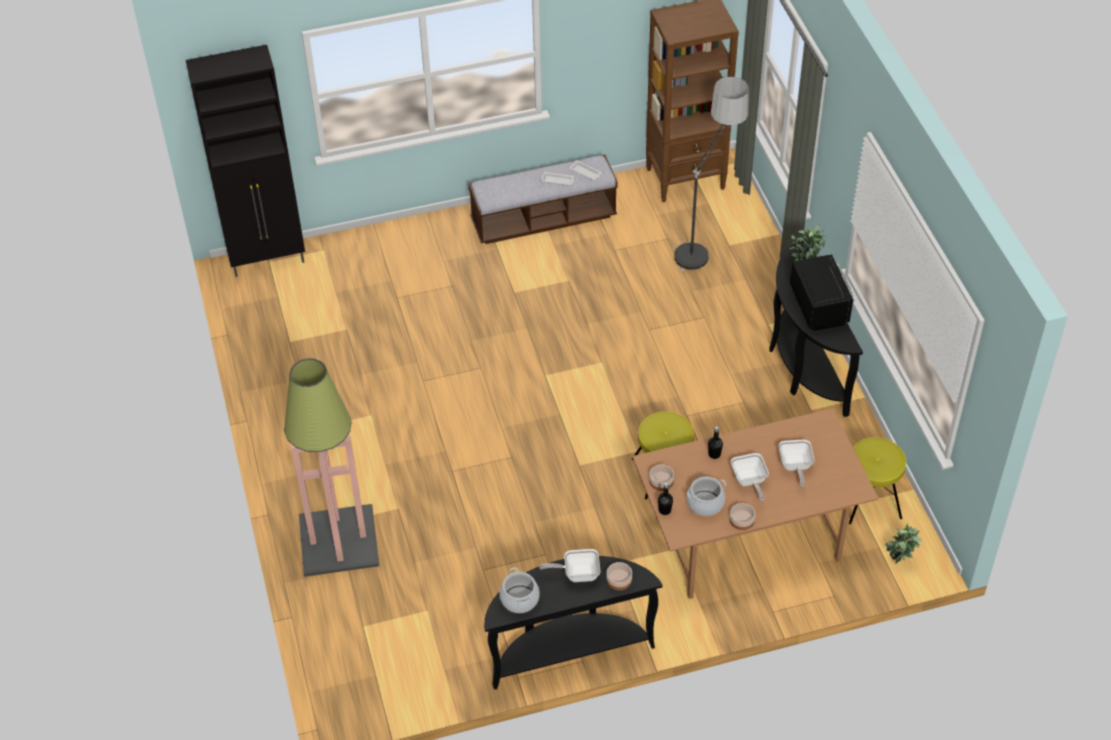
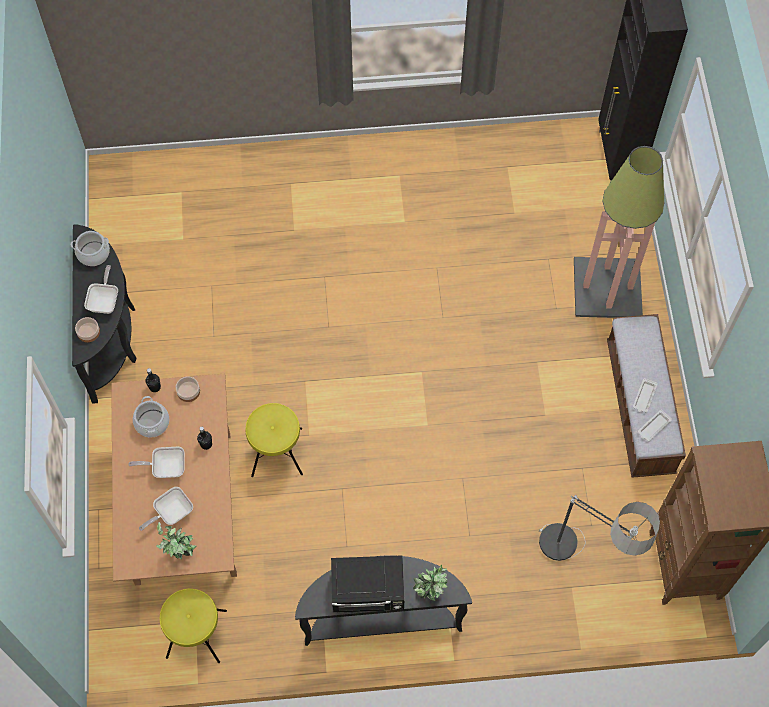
camera: 100 degrees right, 15 degrees up
floor lamp [284,359,379,577] -> floor lamp moved to [574,146,664,318]
bowl [730,503,755,530] -> none
frying pan [779,440,814,487] -> frying pan turned 45 degrees counterclockwise [139,487,193,531]
potted plant [885,522,922,564] -> potted plant moved to [156,522,196,559]

